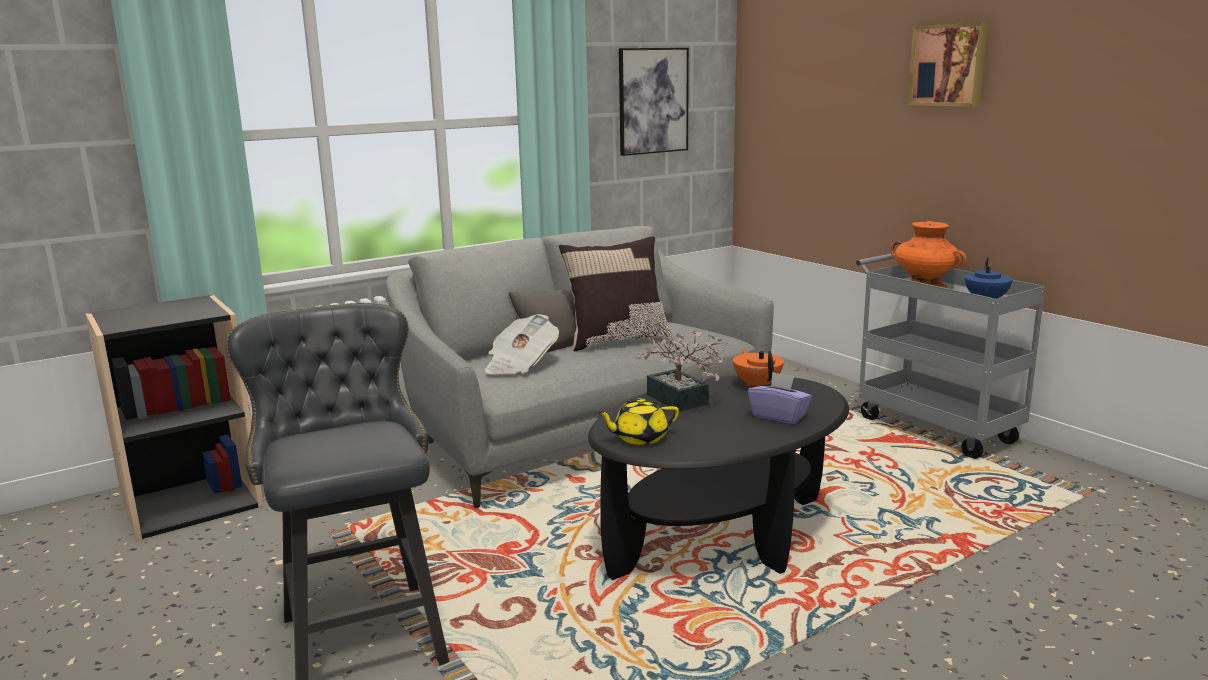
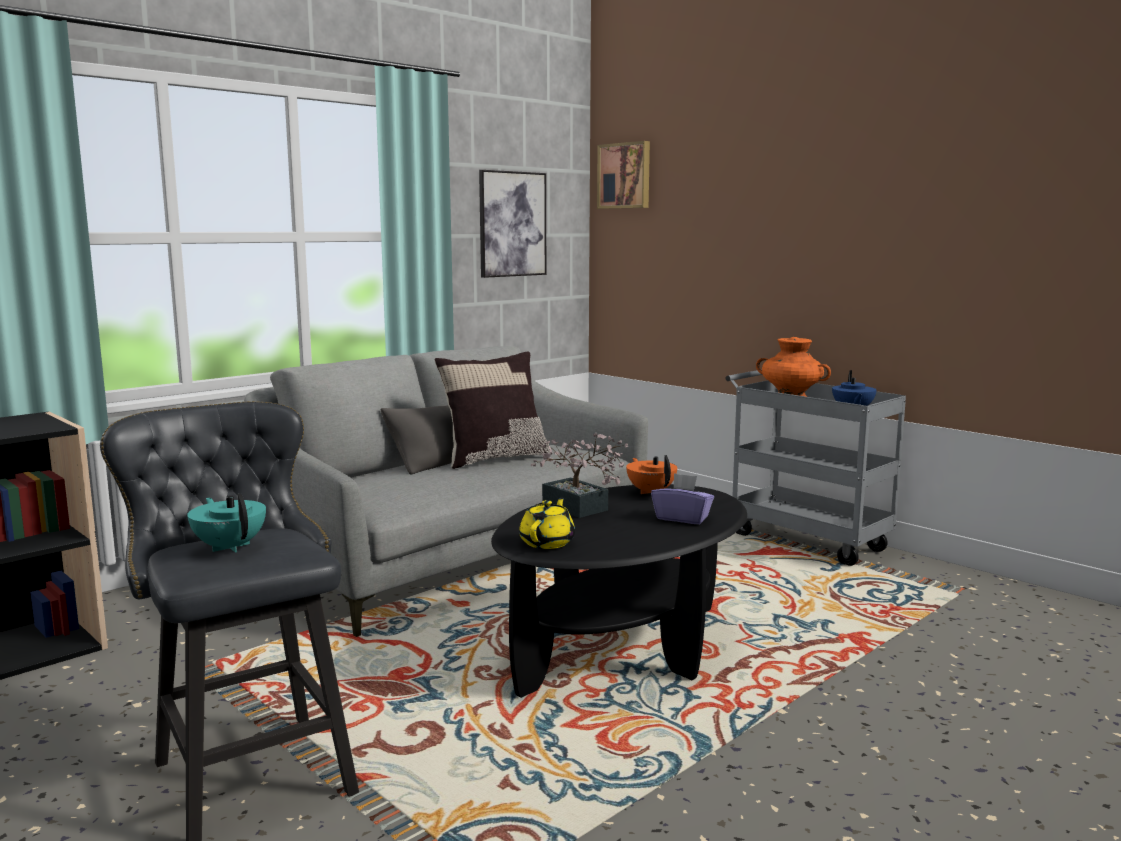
camera: 10 degrees left, 5 degrees down
newspaper [485,314,559,375] -> none
yellow teapot [597,398,679,445] -> yellow teapot turned 135 degrees clockwise [519,497,575,549]
picture [908,22,988,107] -> picture moved to [597,141,650,209]
none -> turquoise teapot [187,494,266,553]

